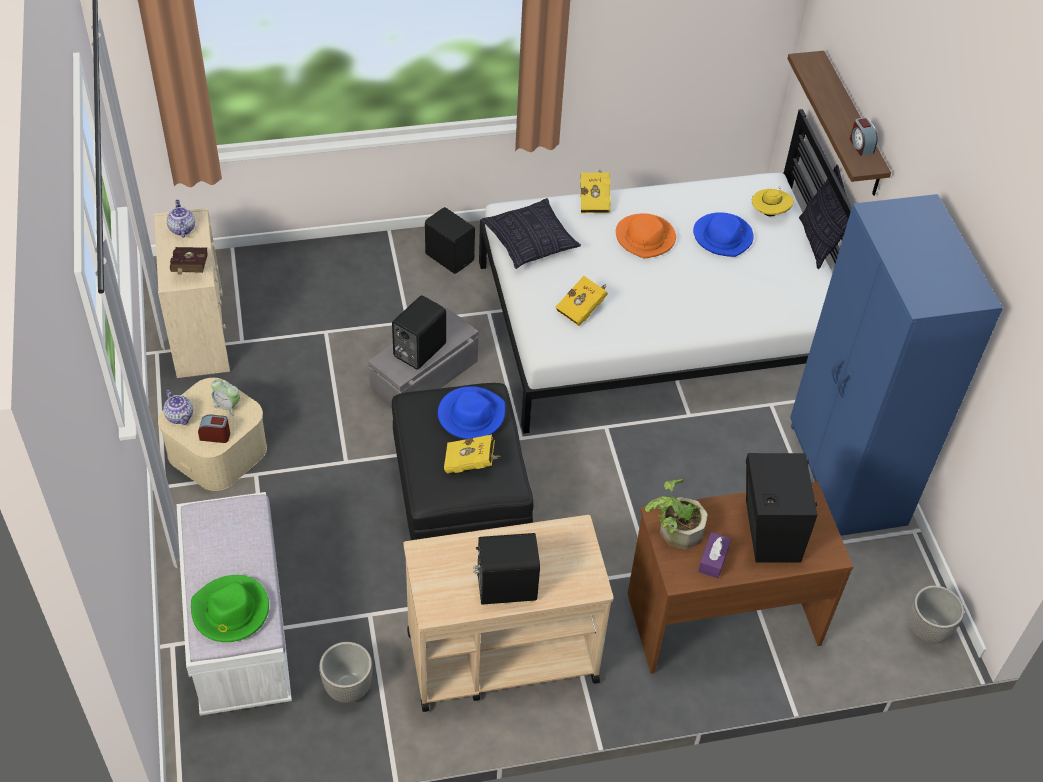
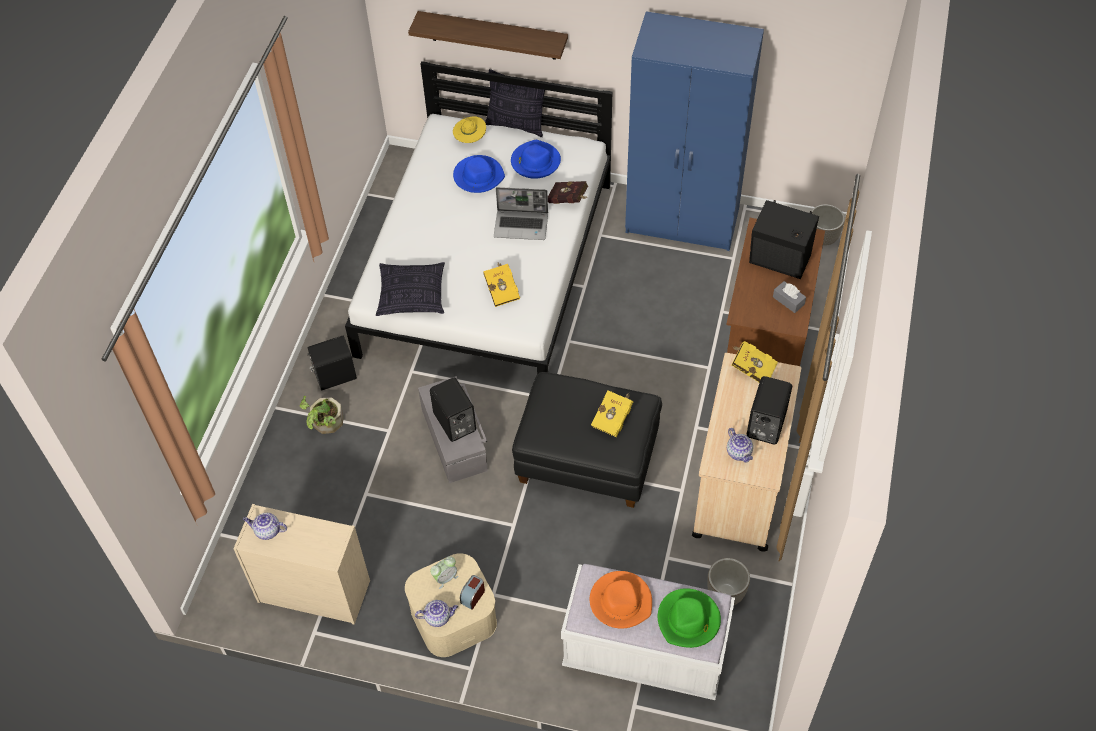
camera: 60 degrees left, 5 degrees up
red book [170,247,208,275] -> red book moved to [548,181,588,204]
blue hat [438,386,505,439] -> blue hat moved to [511,140,561,179]
yellow book [581,171,611,213] -> yellow book moved to [731,341,778,383]
orange hat [616,213,676,258] -> orange hat moved to [590,571,652,629]
potted plant [645,479,708,549] -> potted plant moved to [300,396,343,434]
purple tissue box [698,532,731,578] -> grey tissue box [773,281,806,313]
alarm clock [850,117,878,156] -> none
none -> laptop [494,187,548,240]
none -> teapot [727,428,753,462]

